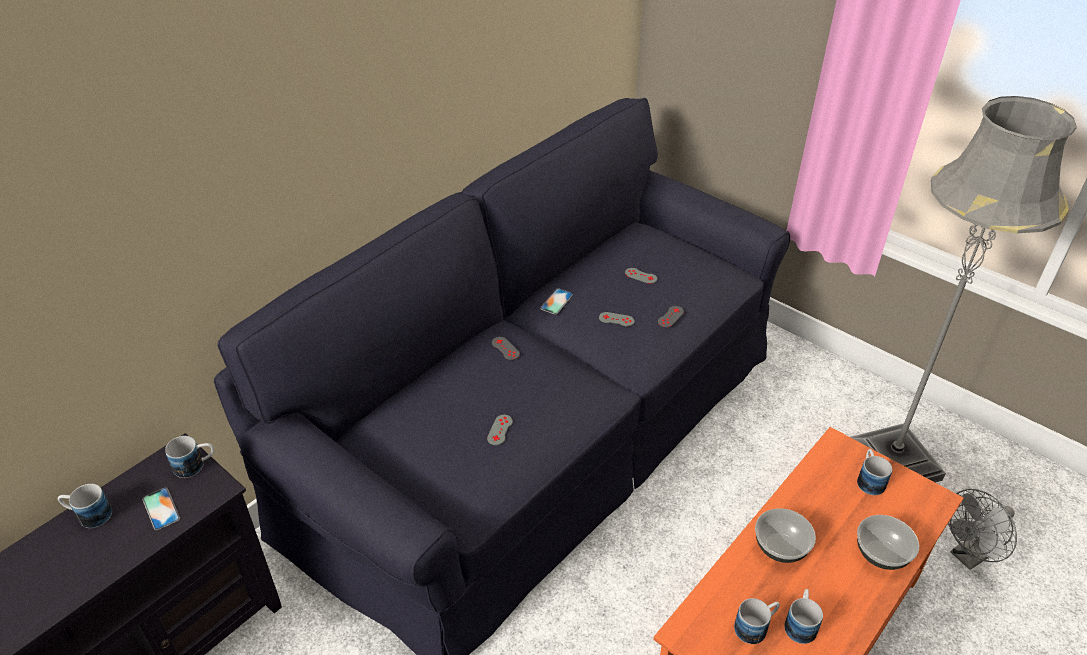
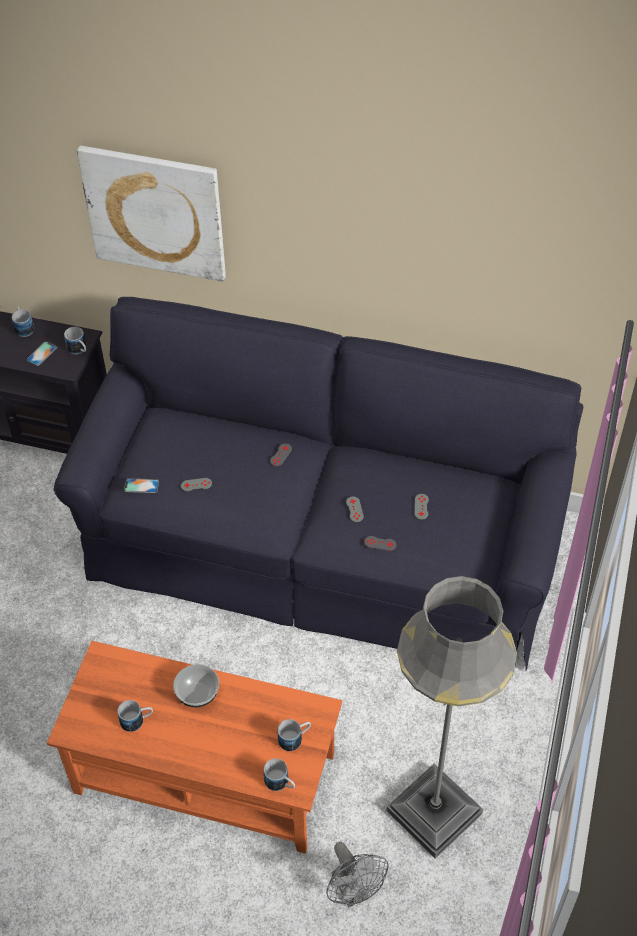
camera: 65 degrees right, 10 degrees up
phone [540,288,573,315] -> phone moved to [124,478,159,493]
mug [734,598,780,644] -> mug moved to [264,758,295,791]
bowl [857,515,919,570] -> none
grey fan [948,489,1017,570] -> grey fan turned 150 degrees counterclockwise [326,842,389,907]
none -> picture [77,146,226,282]

